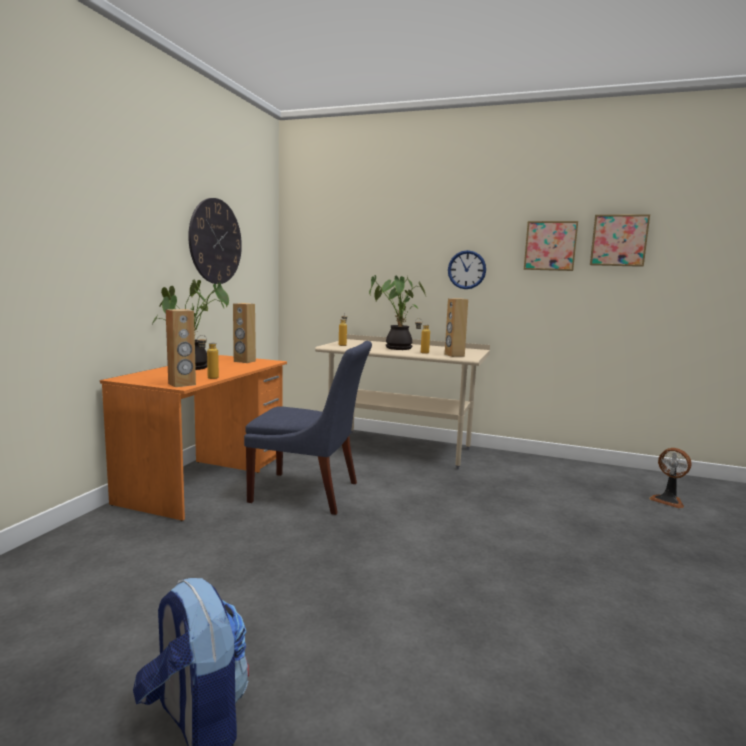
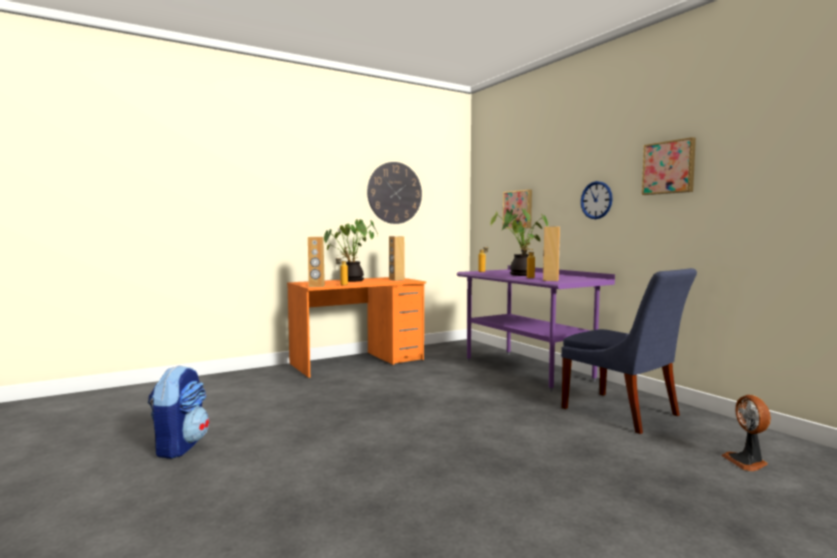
camera: 40 degrees right, 5 degrees down
blue chair [244,341,372,515] -> blue chair moved to [561,268,697,434]
beige desk [315,334,490,469] -> purple desk [457,265,615,391]
picture [590,214,650,267] -> picture moved to [503,189,532,228]

